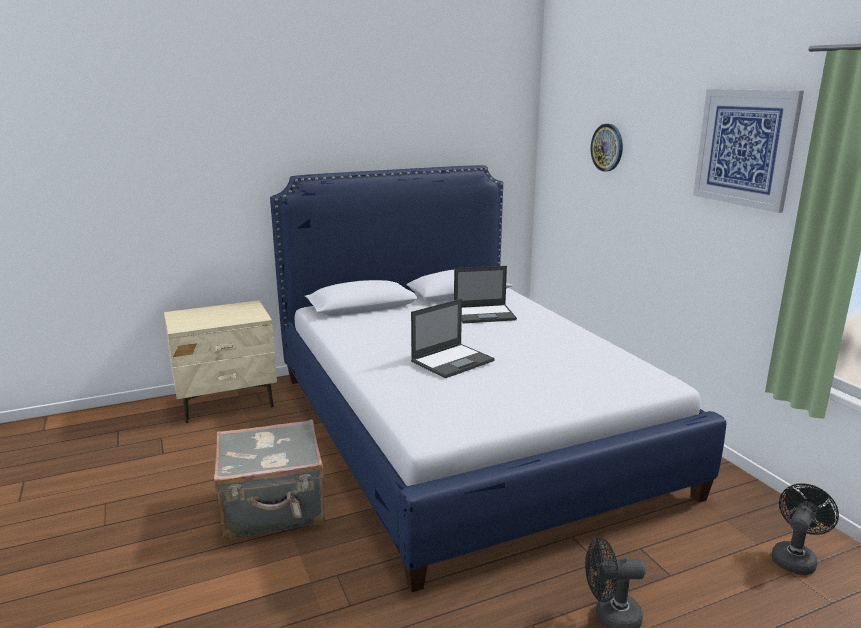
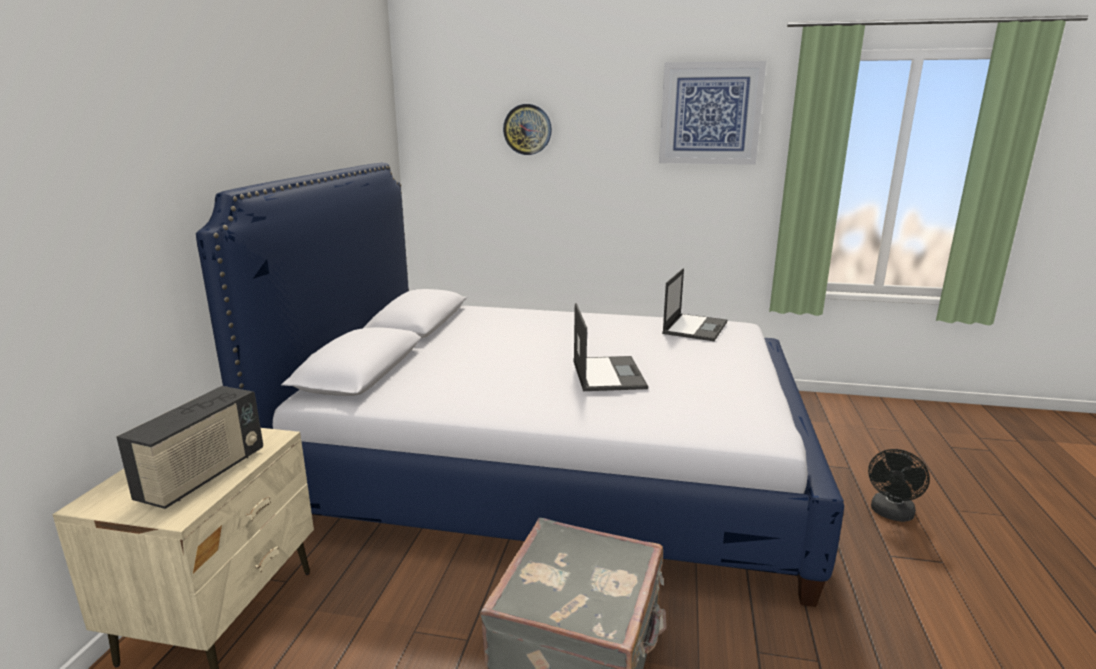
camera: 55 degrees left, 0 degrees up
laptop [454,266,517,323] -> laptop moved to [662,268,727,341]
black fan [771,483,839,575] -> none
none -> radio [116,386,263,509]

